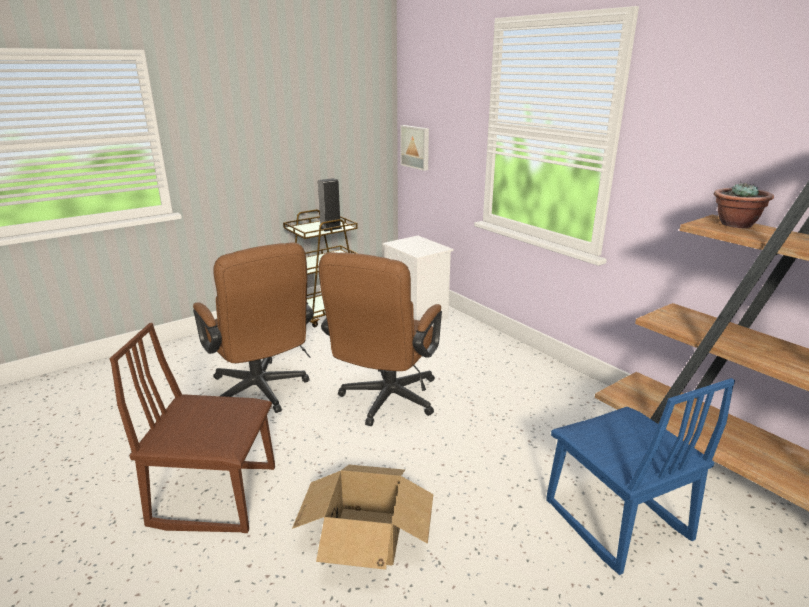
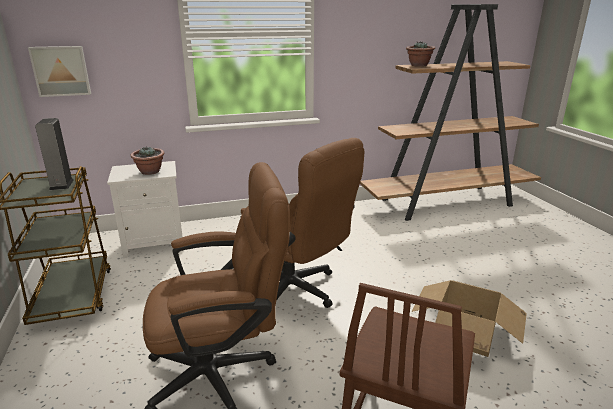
camera: 70 degrees left, 0 degrees up
blue chair [546,378,735,575] -> none
none -> potted plant [131,147,164,175]

